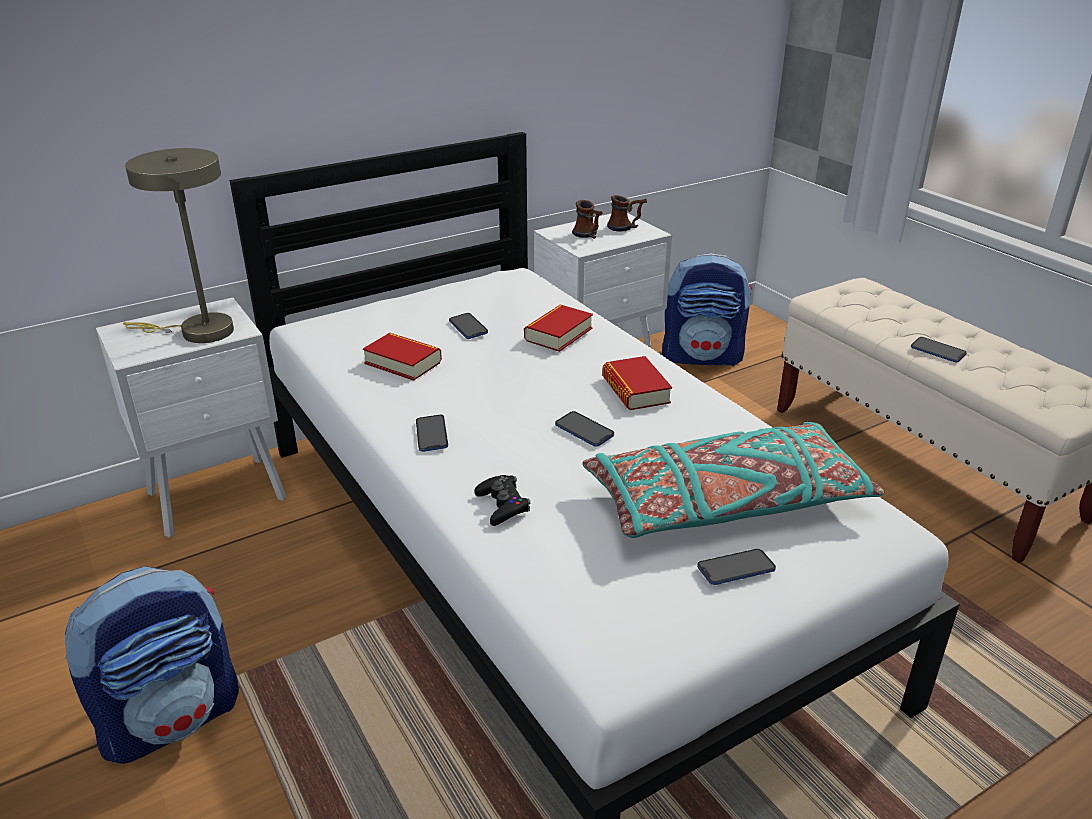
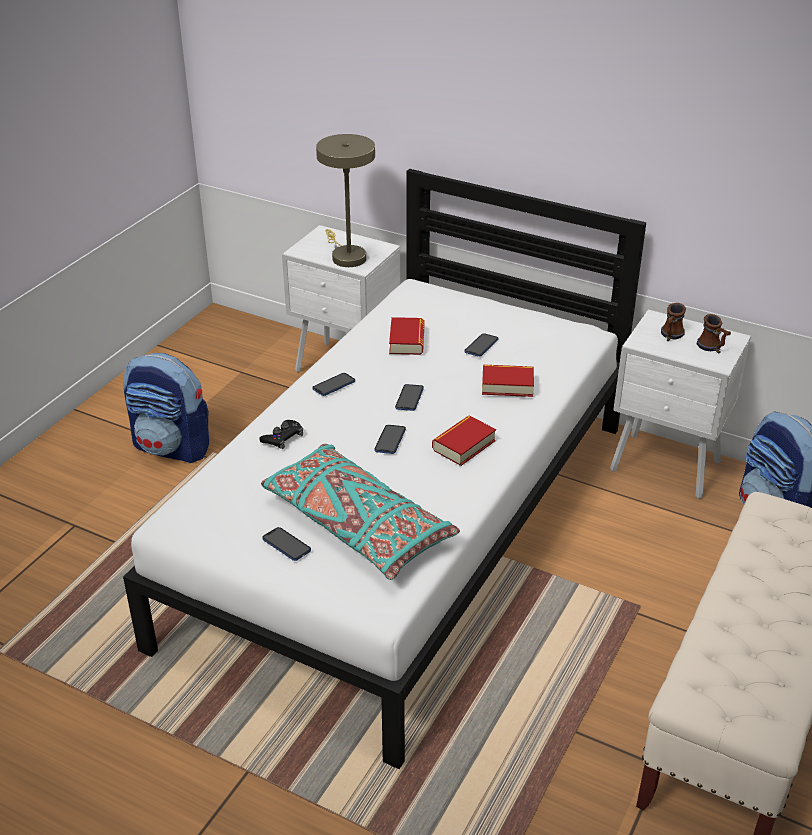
camera: 60 degrees right, 5 degrees up
phone [911,337,967,362] -> phone moved to [395,384,424,411]

